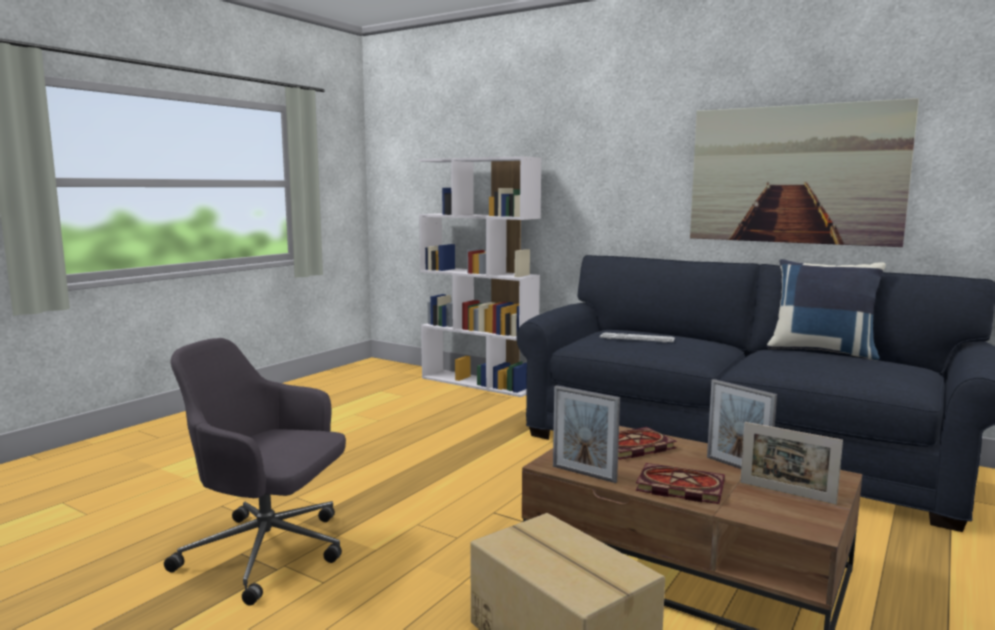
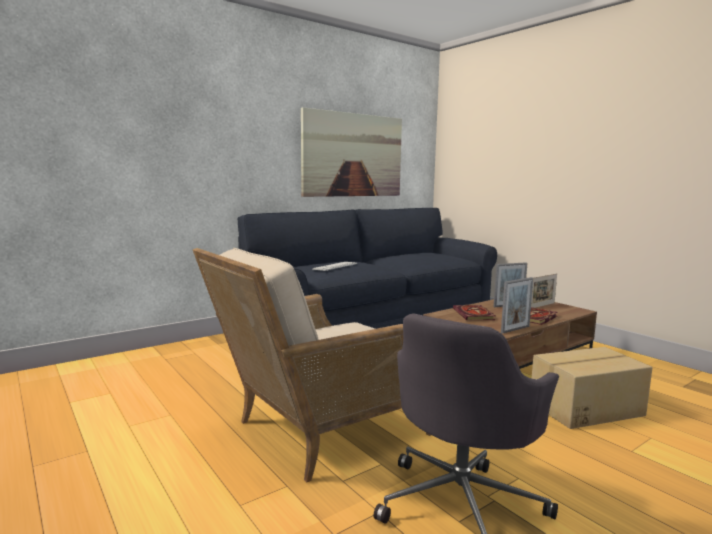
camera: 70 degrees left, 0 degrees up
white bookcase [418,156,542,397] -> none
blue pillow [767,259,886,360] -> none
none -> beige armchair [193,248,431,482]

